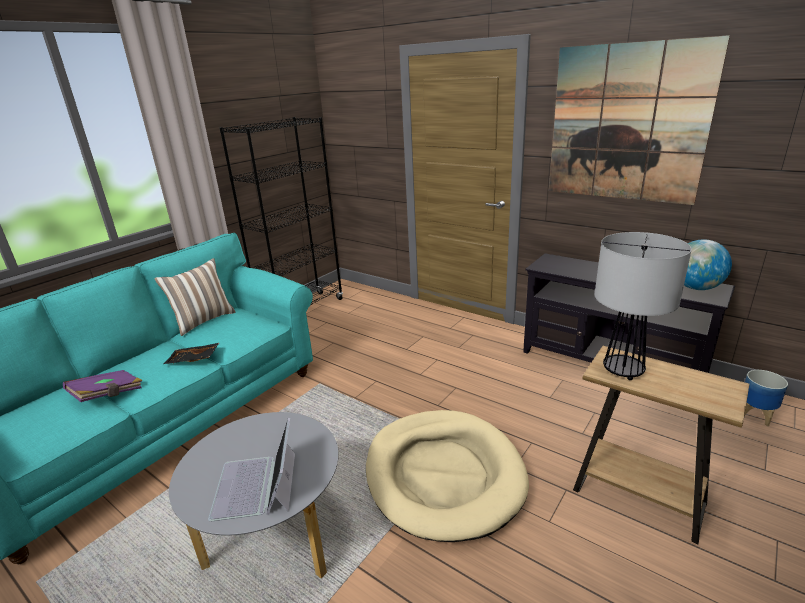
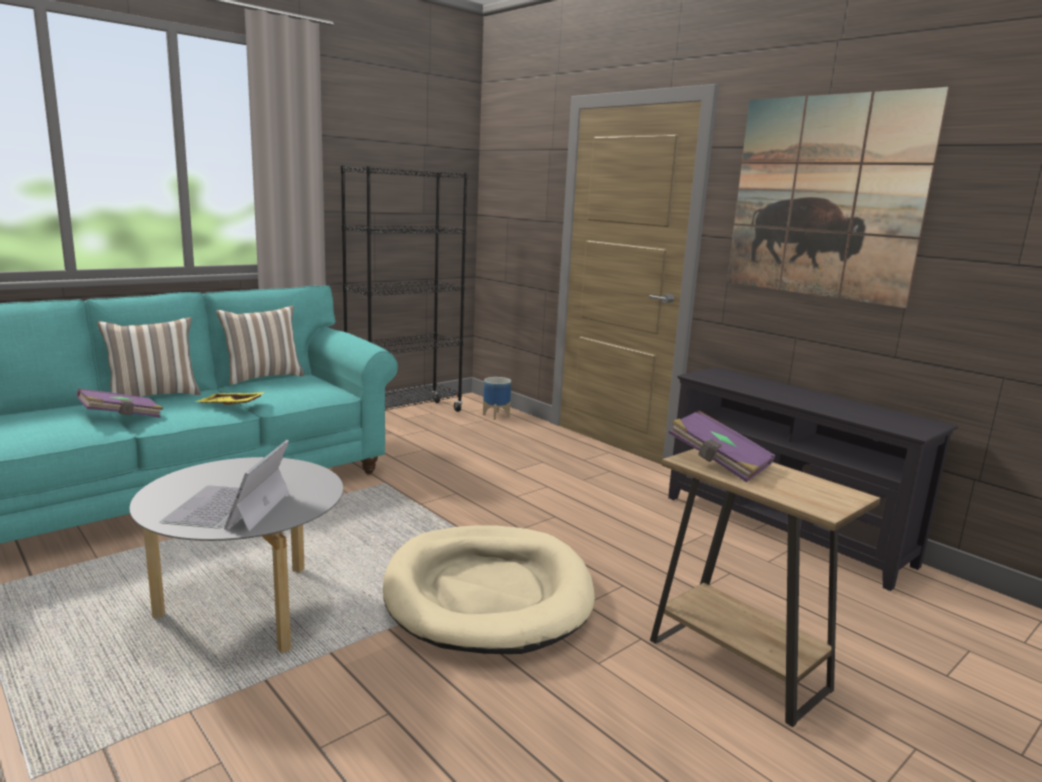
camera: 10 degrees right, 10 degrees down
black tray [164,343,219,364] -> yellow tray [198,392,266,405]
table lamp [594,232,692,380] -> purple book [669,410,775,482]
globe [684,240,732,290] -> none
planter [744,370,788,426] -> planter moved to [483,377,511,420]
none -> pillow [97,317,201,397]

